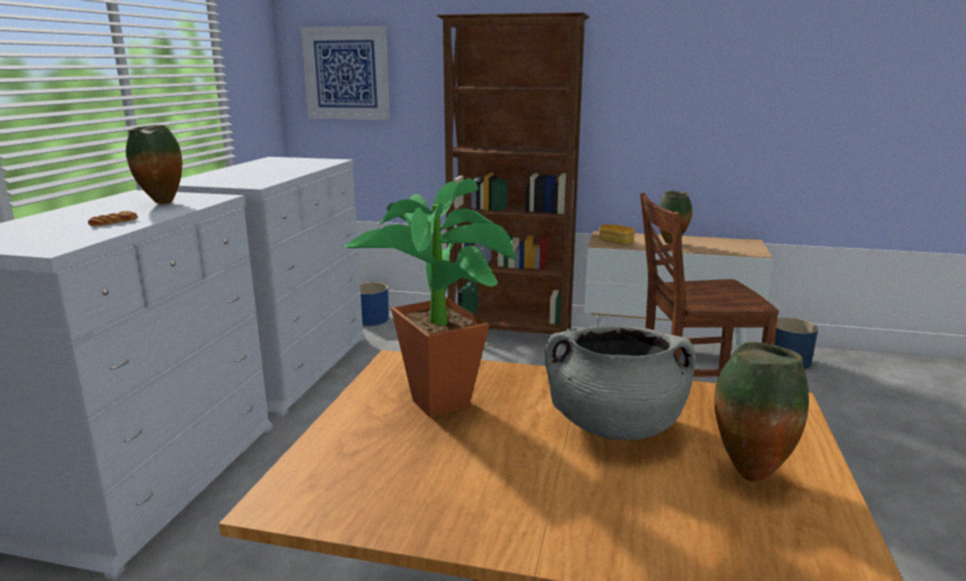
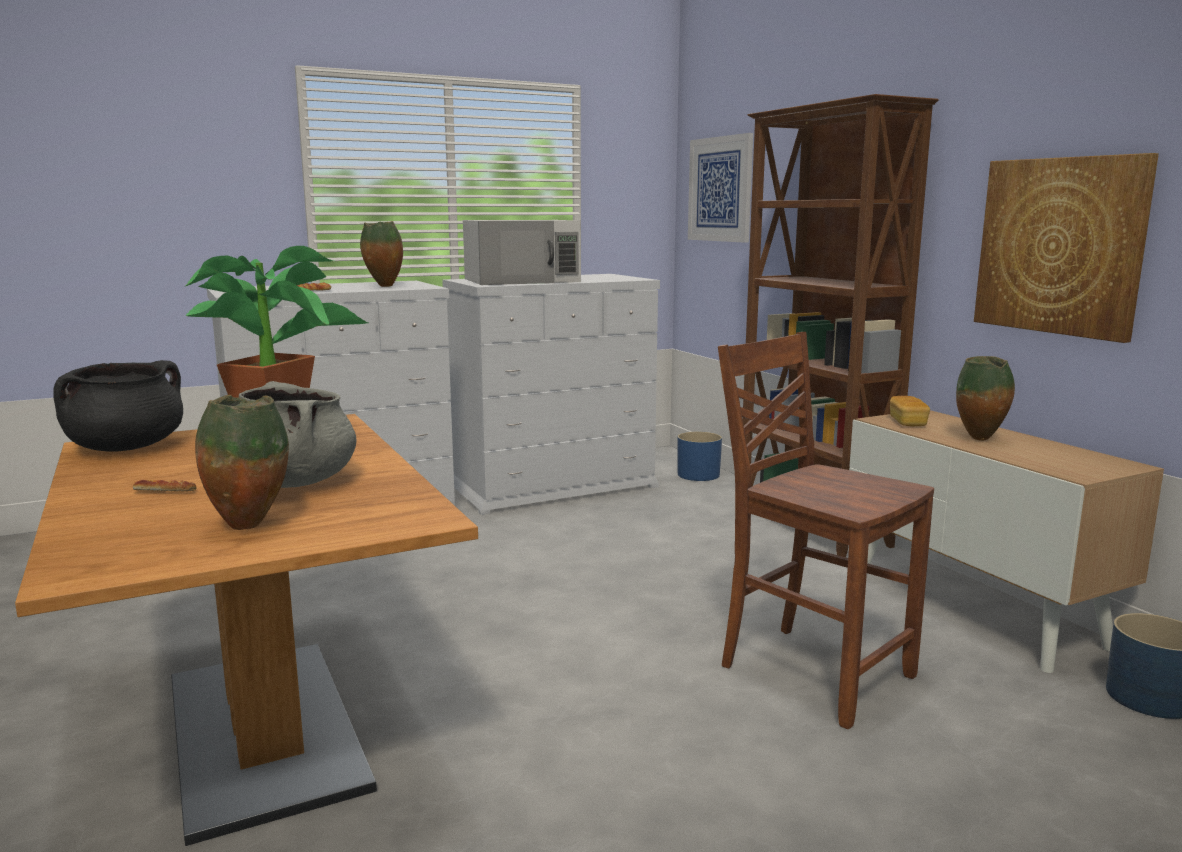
camera: 50 degrees right, 5 degrees down
none -> black cooking pot [53,360,183,452]
none -> bread [133,480,197,491]
none -> white microwave [463,220,581,285]
none -> picture [974,153,1159,343]

